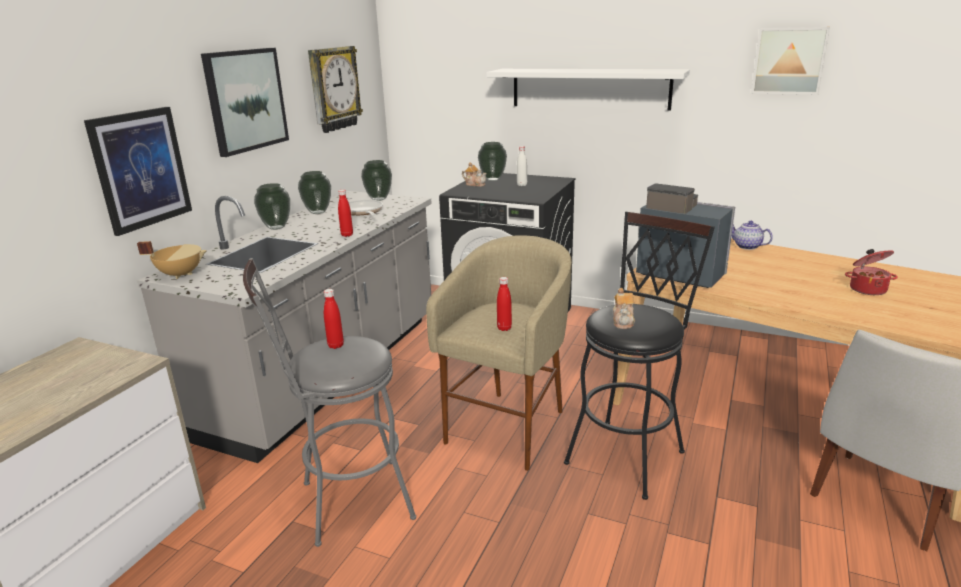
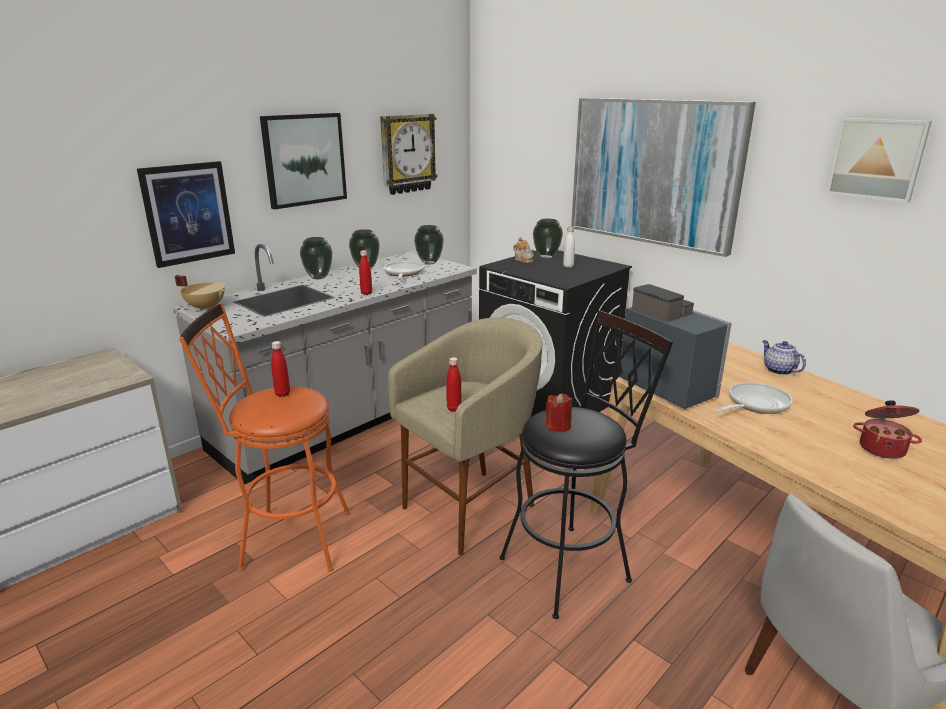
camera: 20 degrees right, 0 degrees up
grey stool [243,258,416,547] -> orange stool [179,303,350,572]
white shelf [486,69,690,110] -> picture [571,98,756,257]
teapot [613,288,635,329] -> red candle [545,393,572,433]
none -> frying pan [715,382,793,414]

